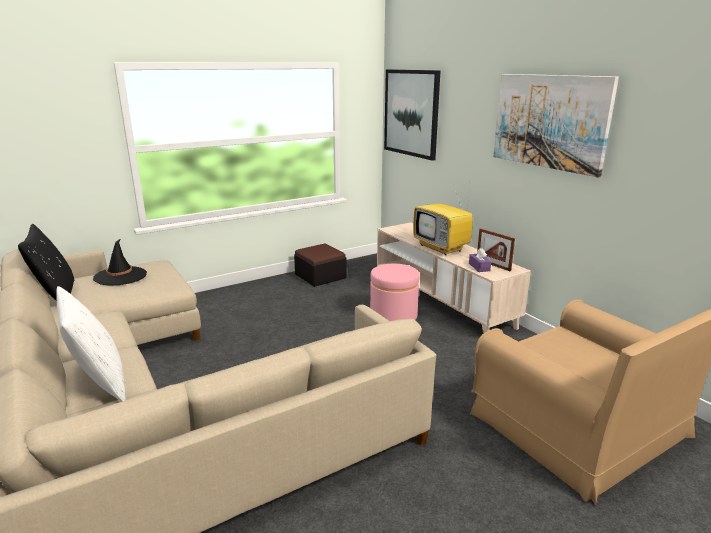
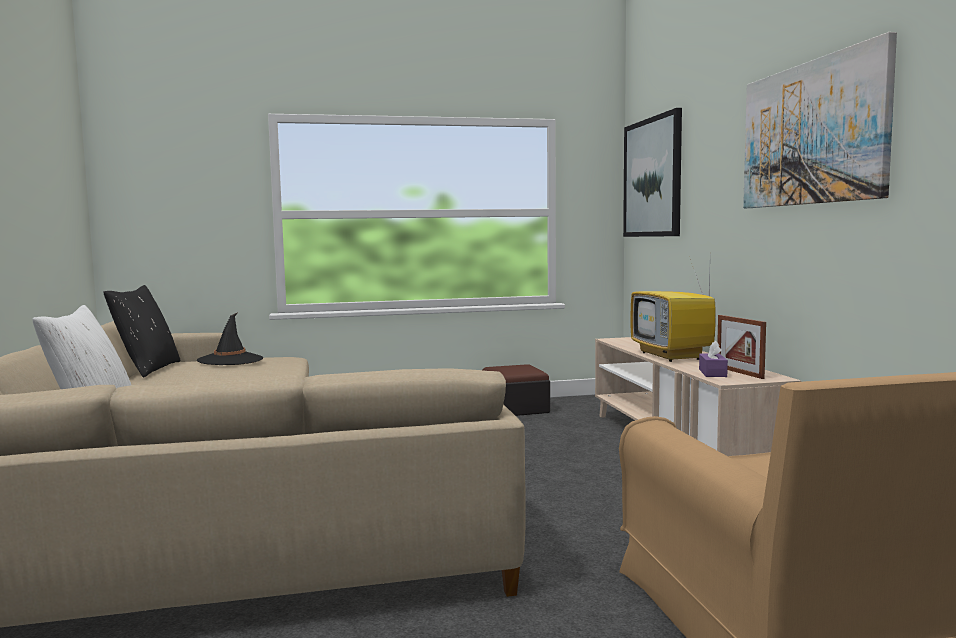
camera: 20 degrees right, 15 degrees down
pink ottoman [370,264,420,321] -> none

